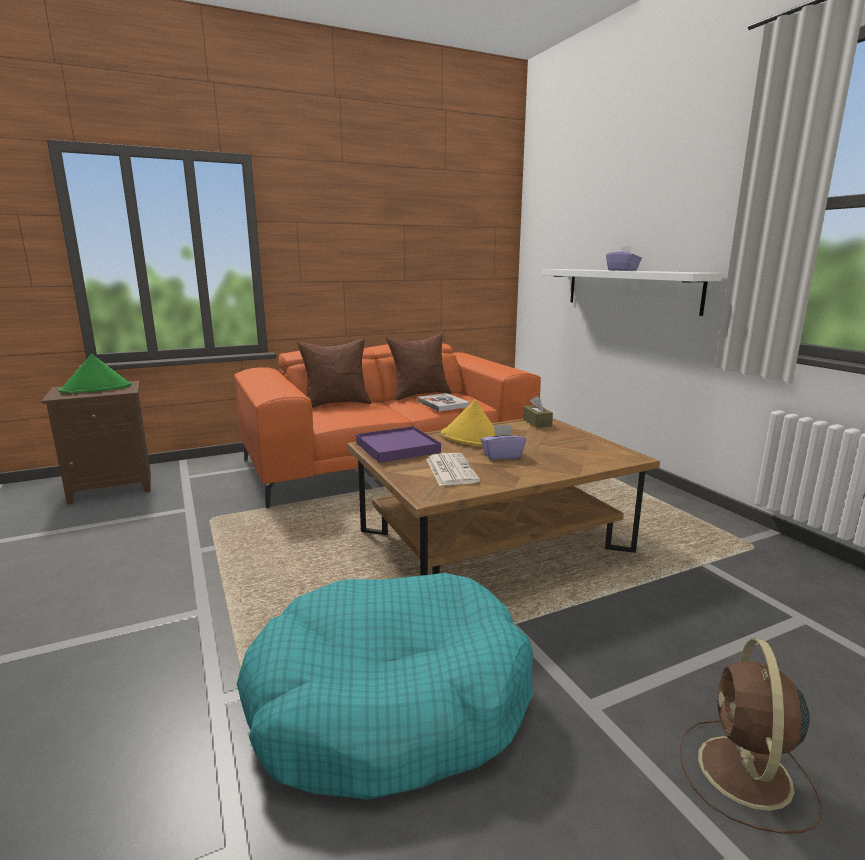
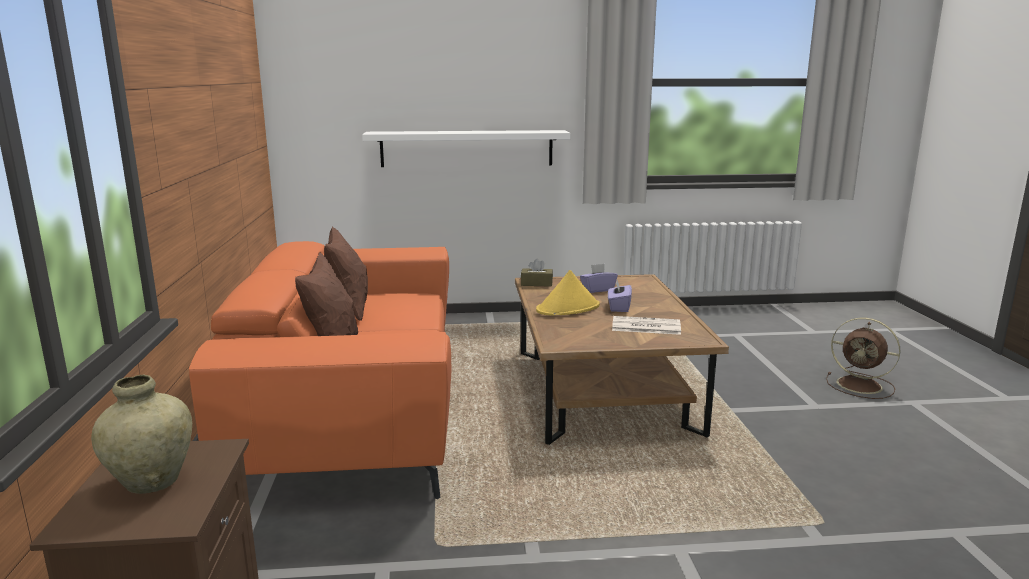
camera: 70 degrees left, 0 degrees up
green hat [59,354,132,393] -> beige vase [91,374,192,494]
turquoise dog bed [237,573,534,800] -> none
purple tray [356,426,441,463] -> none
book [417,393,470,411] -> none
purple tissue box [606,246,642,271] -> purple tissue box moved to [580,264,618,293]

